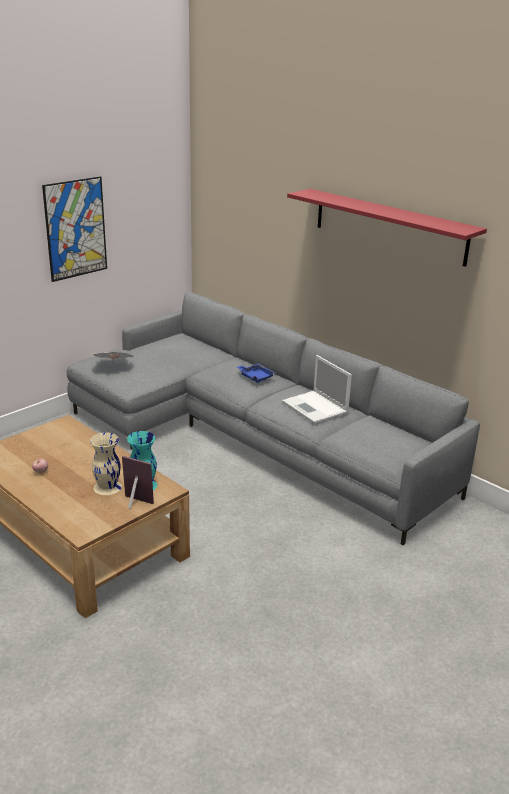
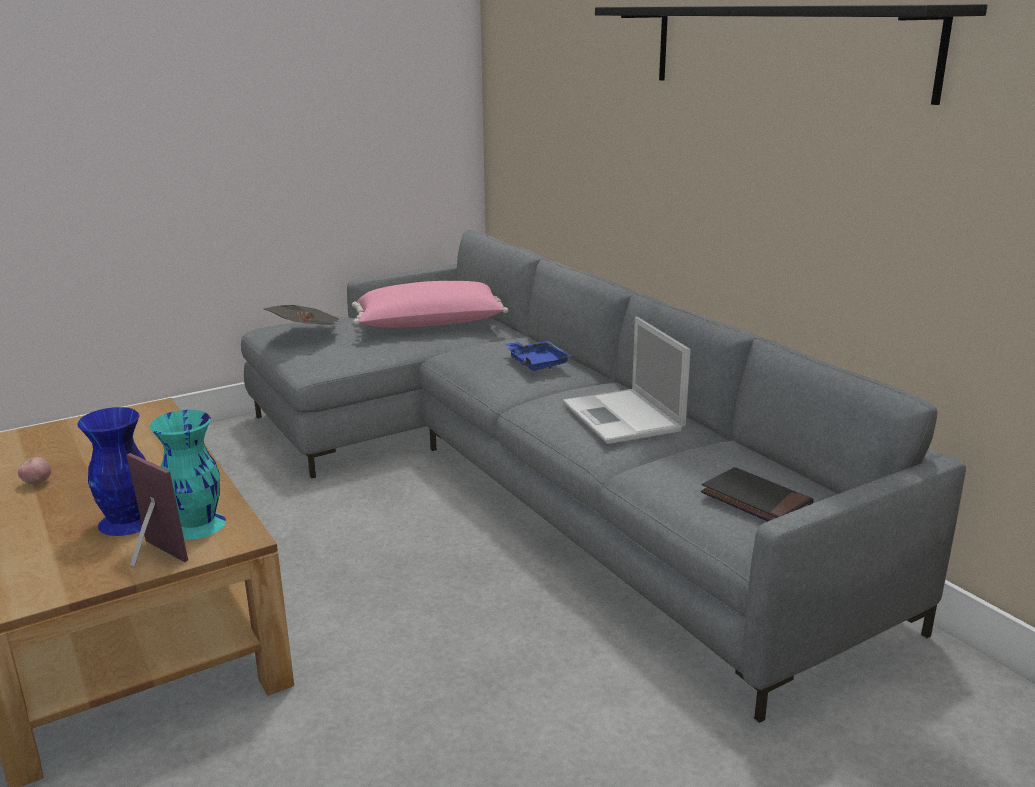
camera: 15 degrees right, 5 degrees down
picture [42,176,107,282] -> none
beige vase [90,432,122,495] -> blue vase [77,407,146,536]
red shelf [287,189,487,267] -> black shelf [595,4,987,105]
none -> pink pillow [352,281,508,327]
none -> black book [701,467,814,521]

